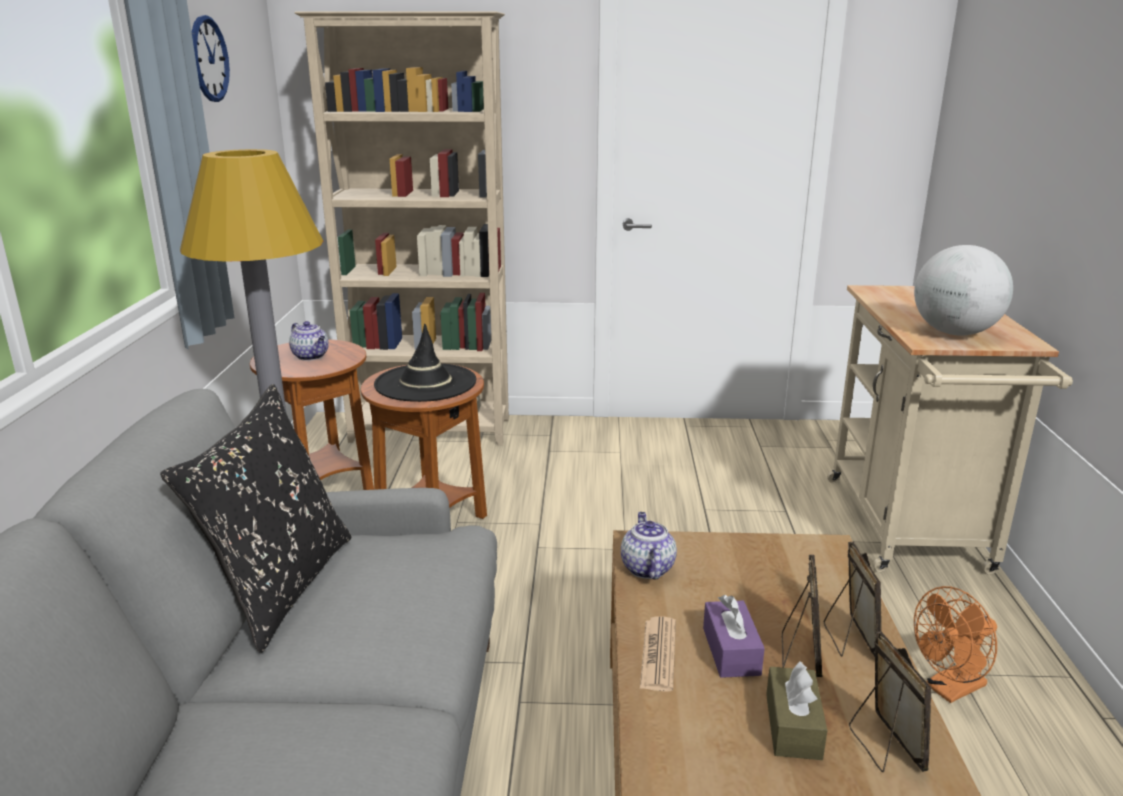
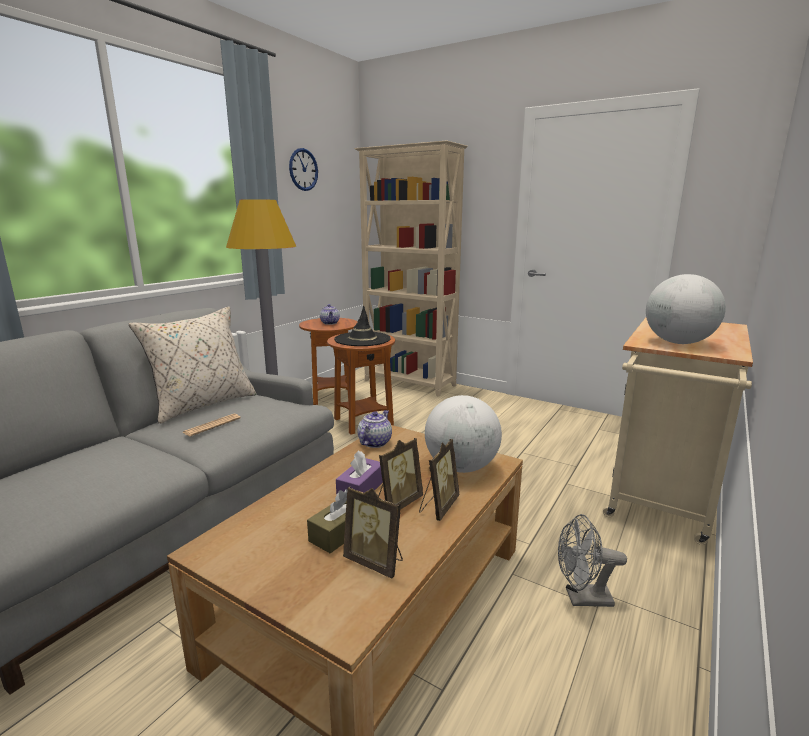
camera: 30 degrees right, 5 degrees down
black pillow [160,384,352,653] -> beige pillow [129,306,257,424]
newspaper [640,616,676,692] -> newspaper moved to [182,414,241,436]
picture frame [849,631,932,772] -> picture frame turned 105 degrees clockwise [343,487,403,578]
orange fan [914,586,997,703] -> grey fan [558,514,627,607]
none -> globe [425,395,502,473]

